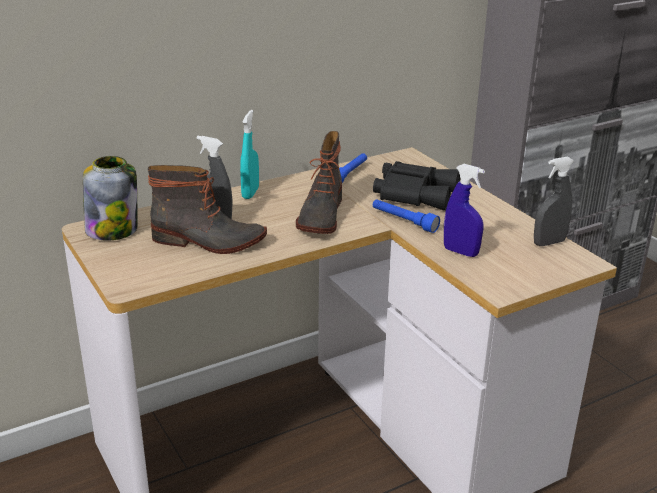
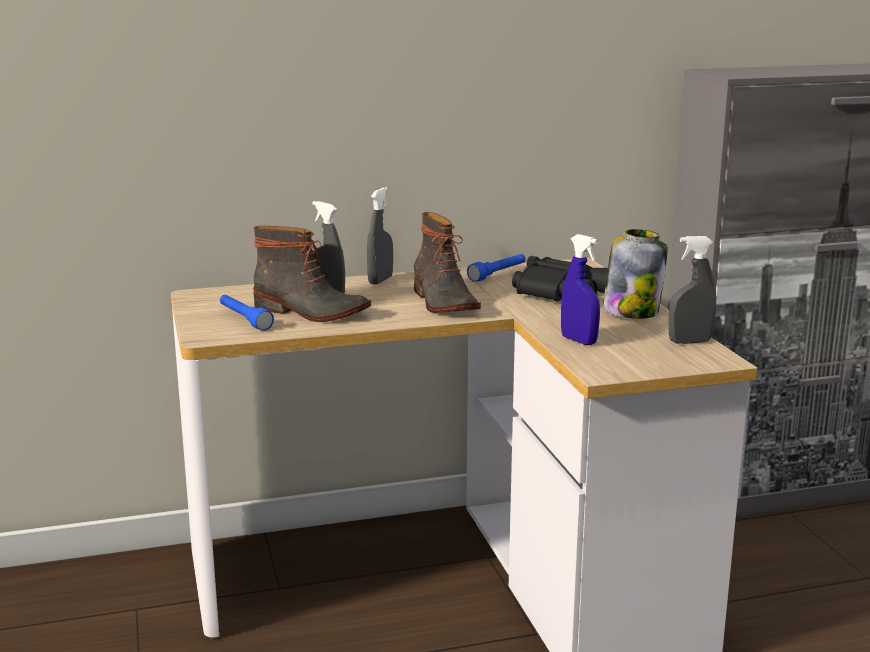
camera: 15 degrees right, 10 degrees down
jar [83,156,138,241] -> jar moved to [603,229,668,319]
turquoise spray bottle [240,110,259,199] -> grey spray bottle [367,187,393,284]
boot [296,131,342,234] -> boot turned 45 degrees counterclockwise [414,212,481,313]
blue flashlight [373,199,440,233] -> blue flashlight moved to [220,295,274,331]

